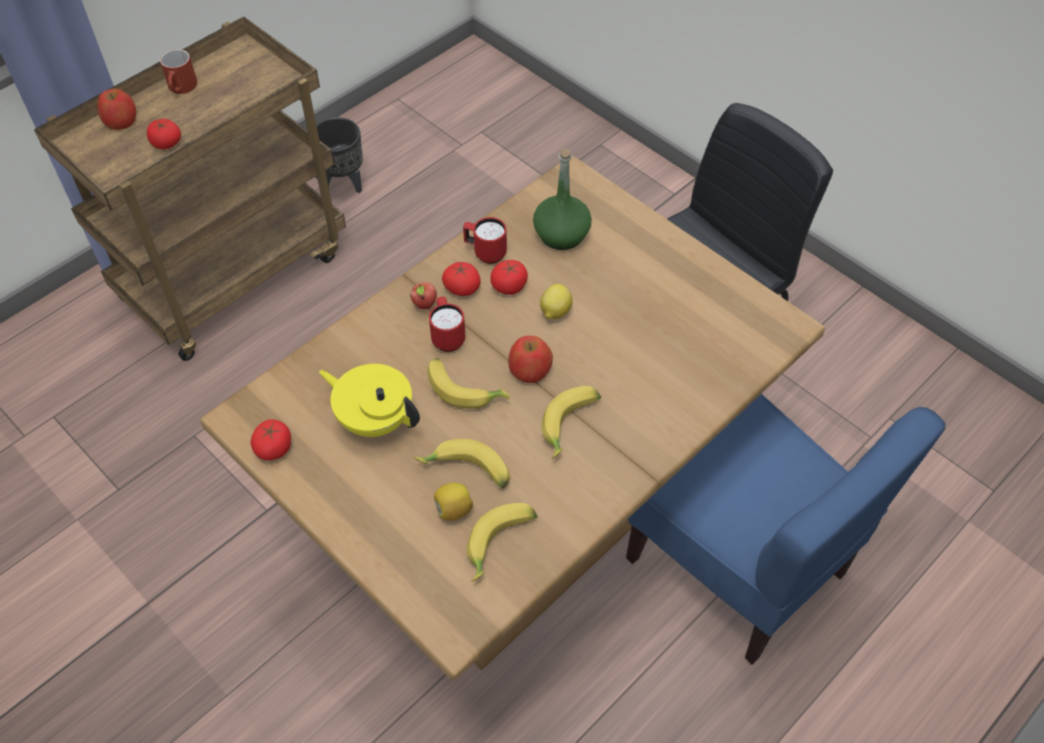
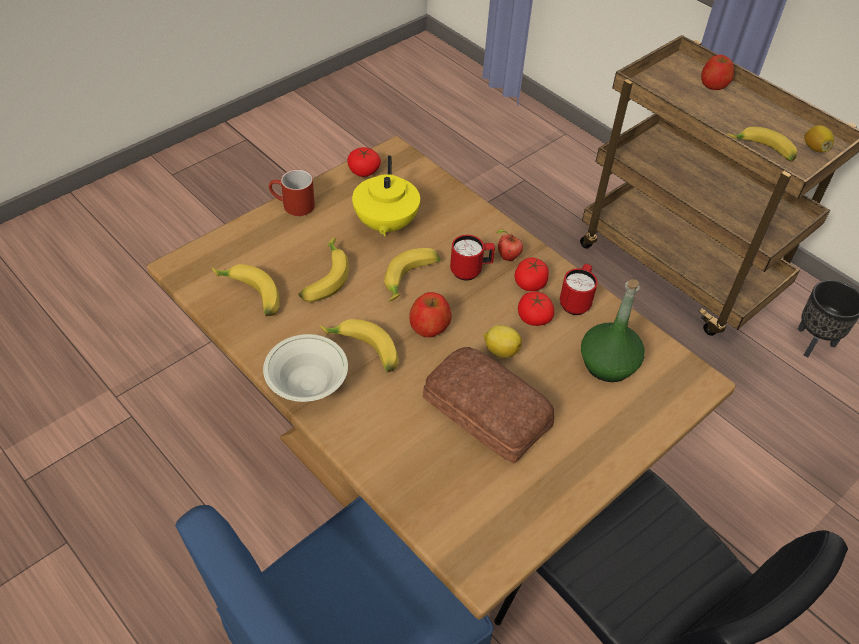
camera: 90 degrees right, 5 degrees down
tomato [147,119,181,150] -> none
red mug [160,49,197,94] -> red mug moved to [269,170,315,216]
yellow teapot [319,364,420,437] -> yellow teapot turned 150 degrees clockwise [352,155,420,236]
lemon [434,483,473,521] -> lemon moved to [804,125,834,152]
none -> white bowl [263,334,348,402]
none -> bread [423,347,554,464]
none -> banana [727,127,797,161]

